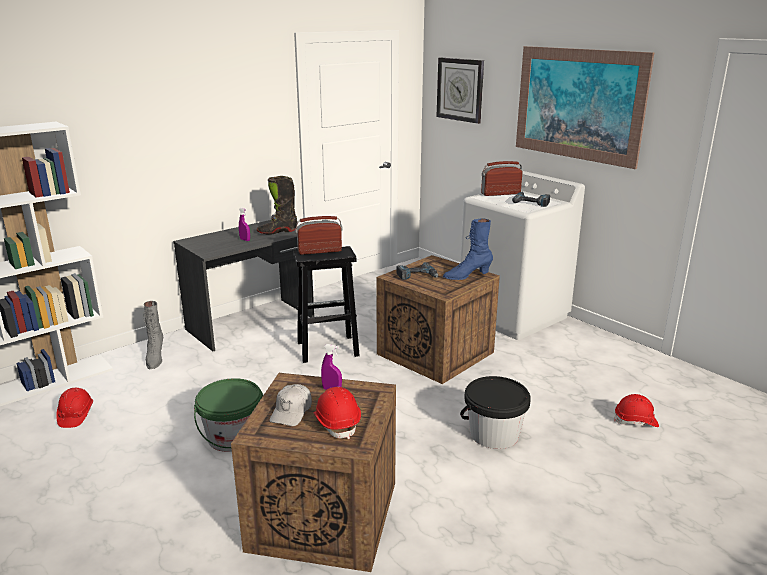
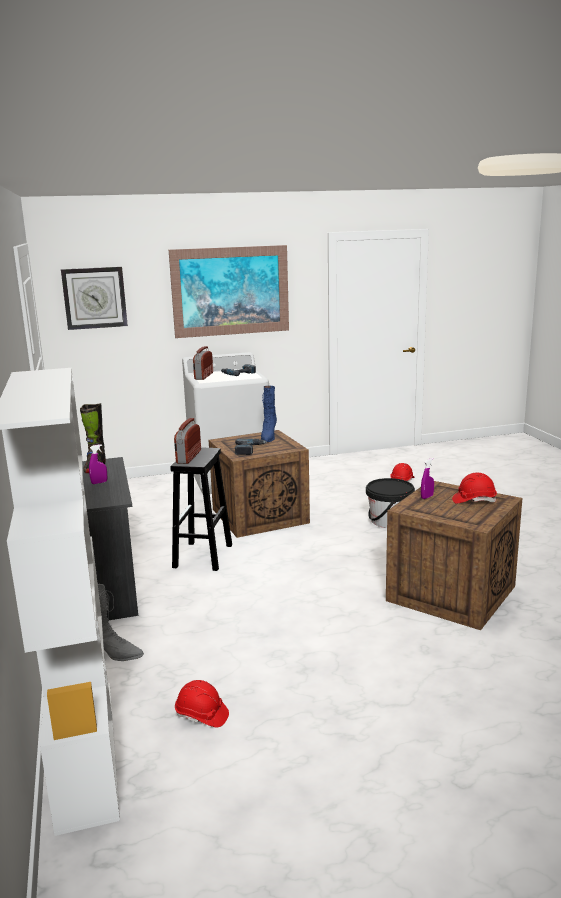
camera: 65 degrees left, 5 degrees down
green bucket [194,378,263,452] -> none
white cap [270,384,312,426] -> none

